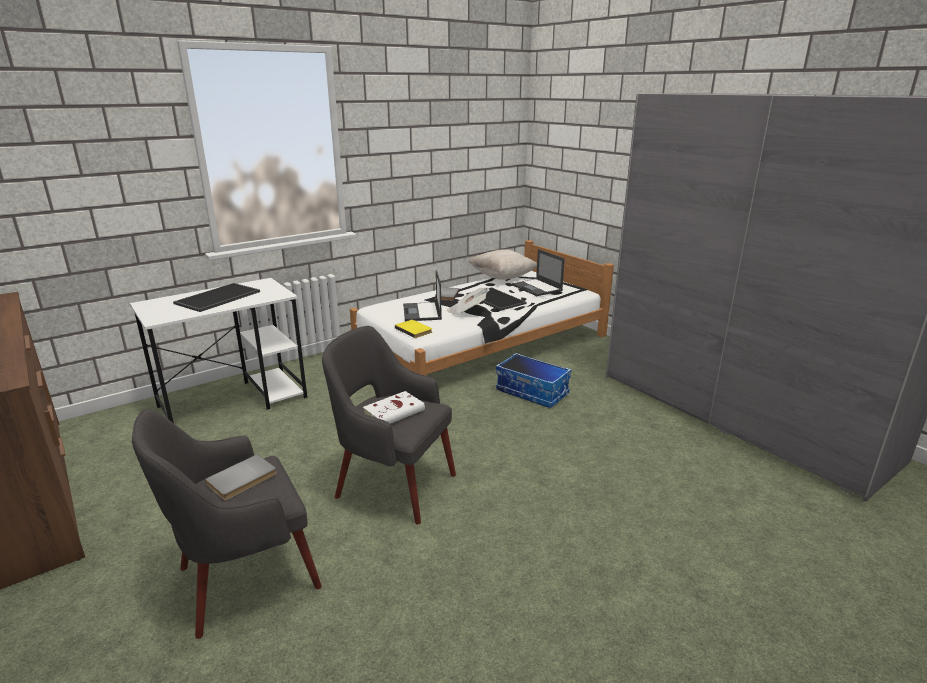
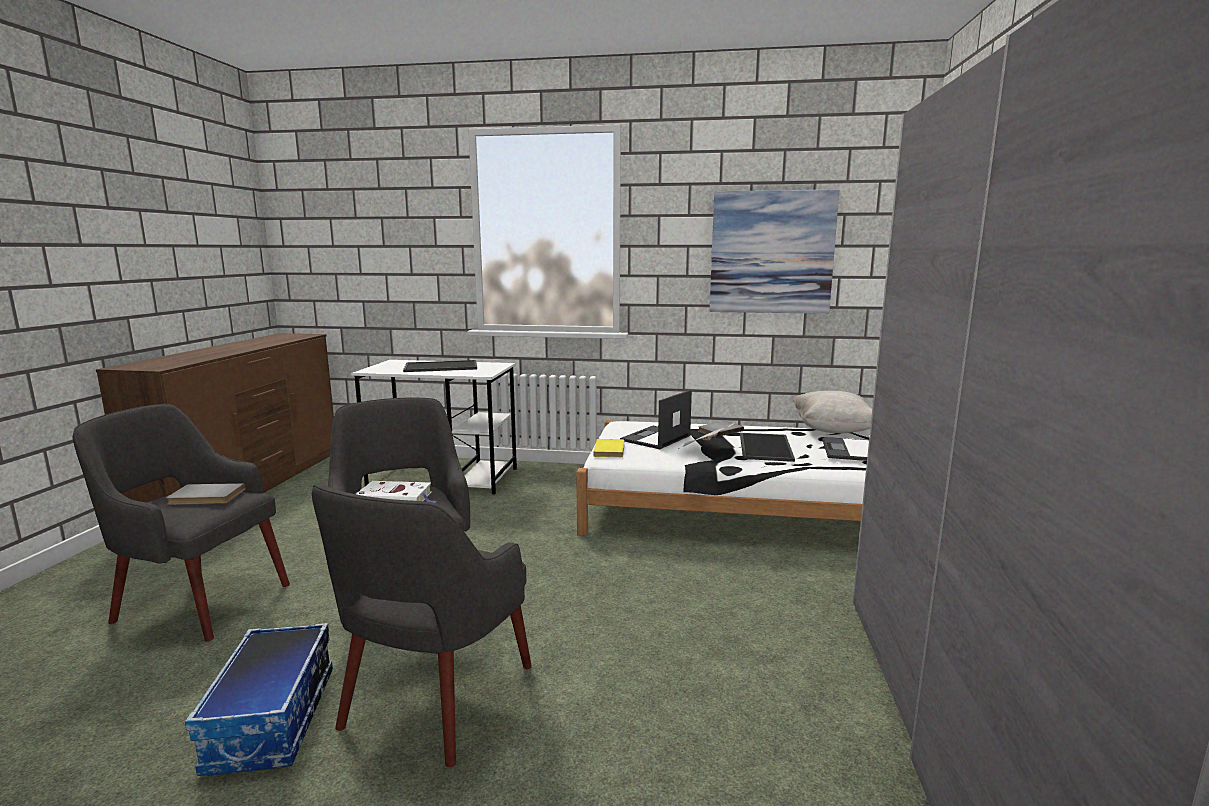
camera: 45 degrees right, 10 degrees down
storage box [496,353,572,408] -> storage box moved to [185,623,333,776]
none -> grey armchair [312,484,532,767]
none -> picture [710,190,839,314]

